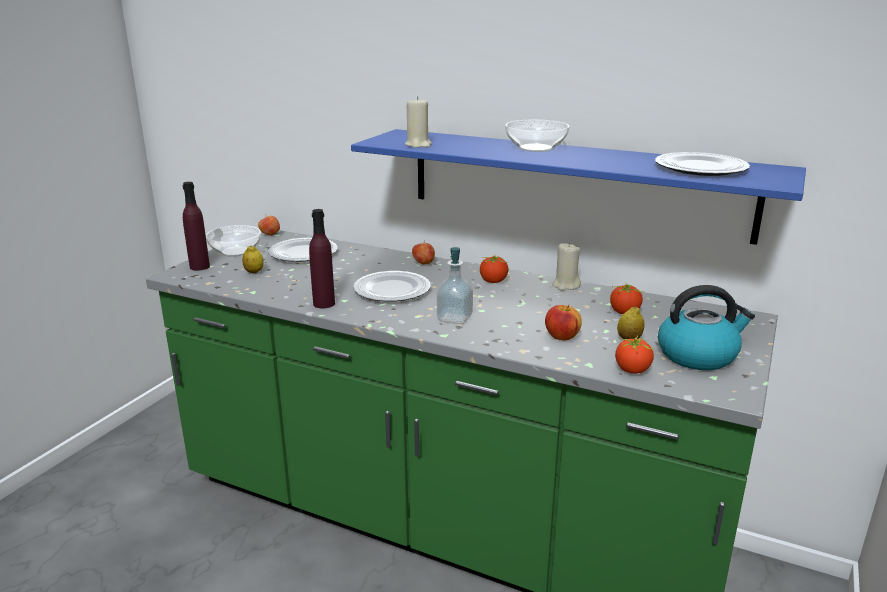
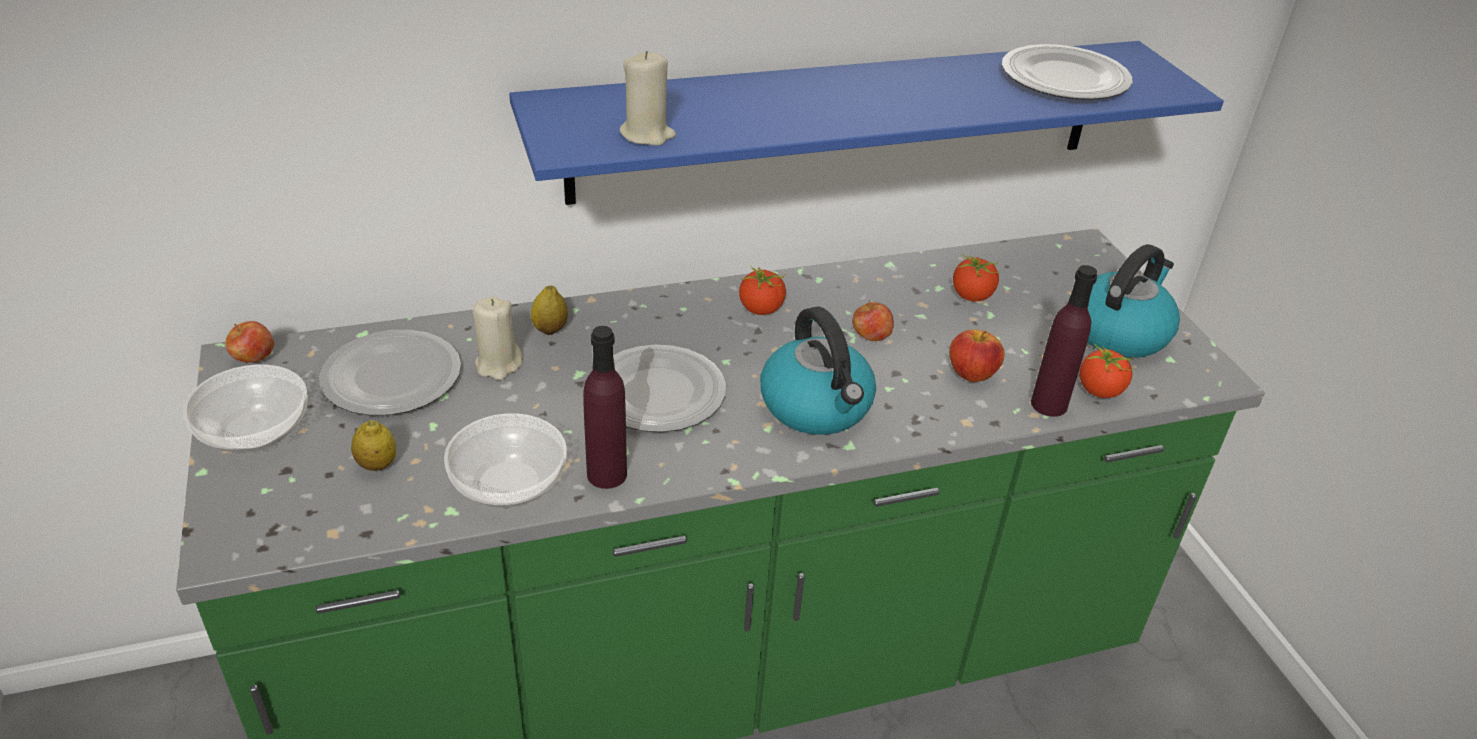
camera: 45 degrees left, 15 degrees up
purple bottle [183,182,210,271] -> purple bottle moved to [1031,265,1097,417]
apple [412,241,435,265] -> apple moved to [852,300,894,341]
soap dispenser [437,247,473,324] -> kettle [760,307,876,435]
bowl [505,120,569,152] -> bowl moved to [444,413,567,508]
beige candle [552,242,581,291] -> beige candle moved to [473,297,523,380]
lemon [617,306,644,339] -> lemon moved to [531,285,568,335]

